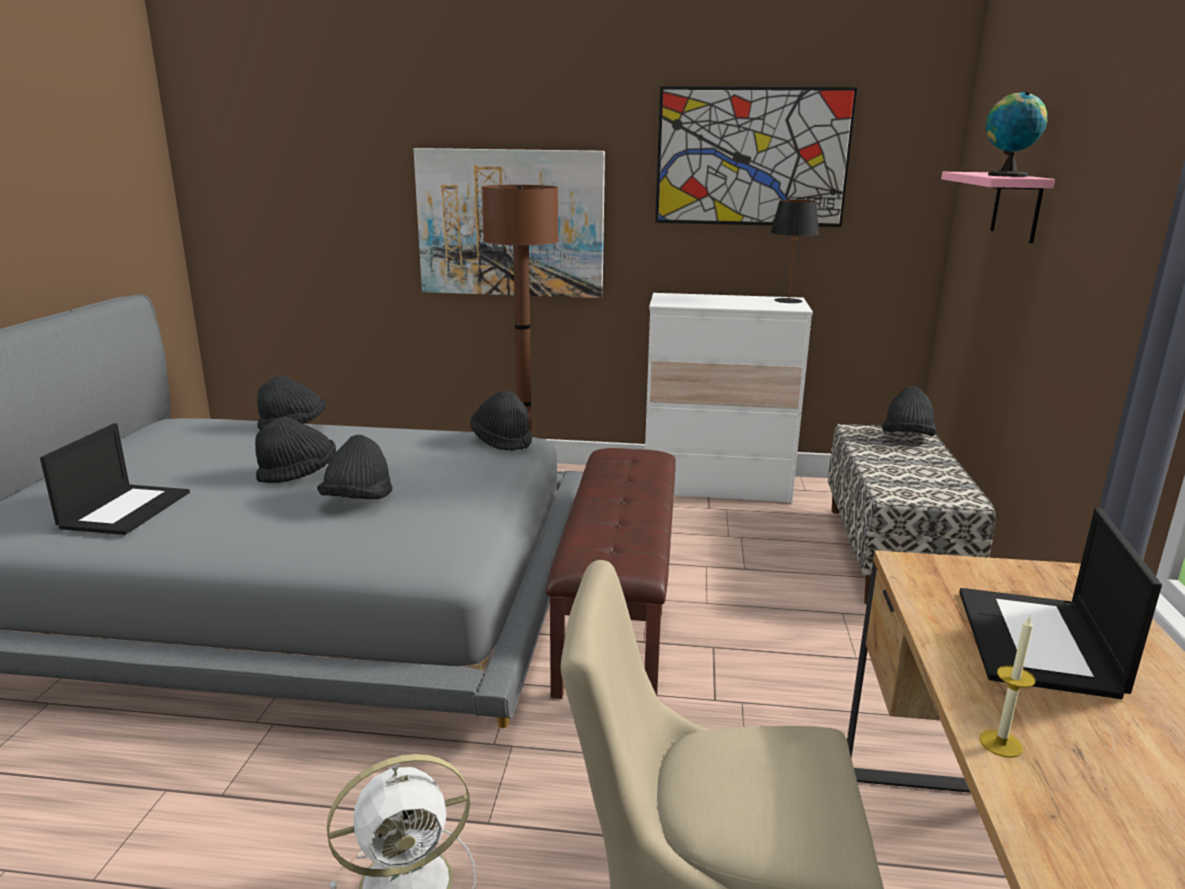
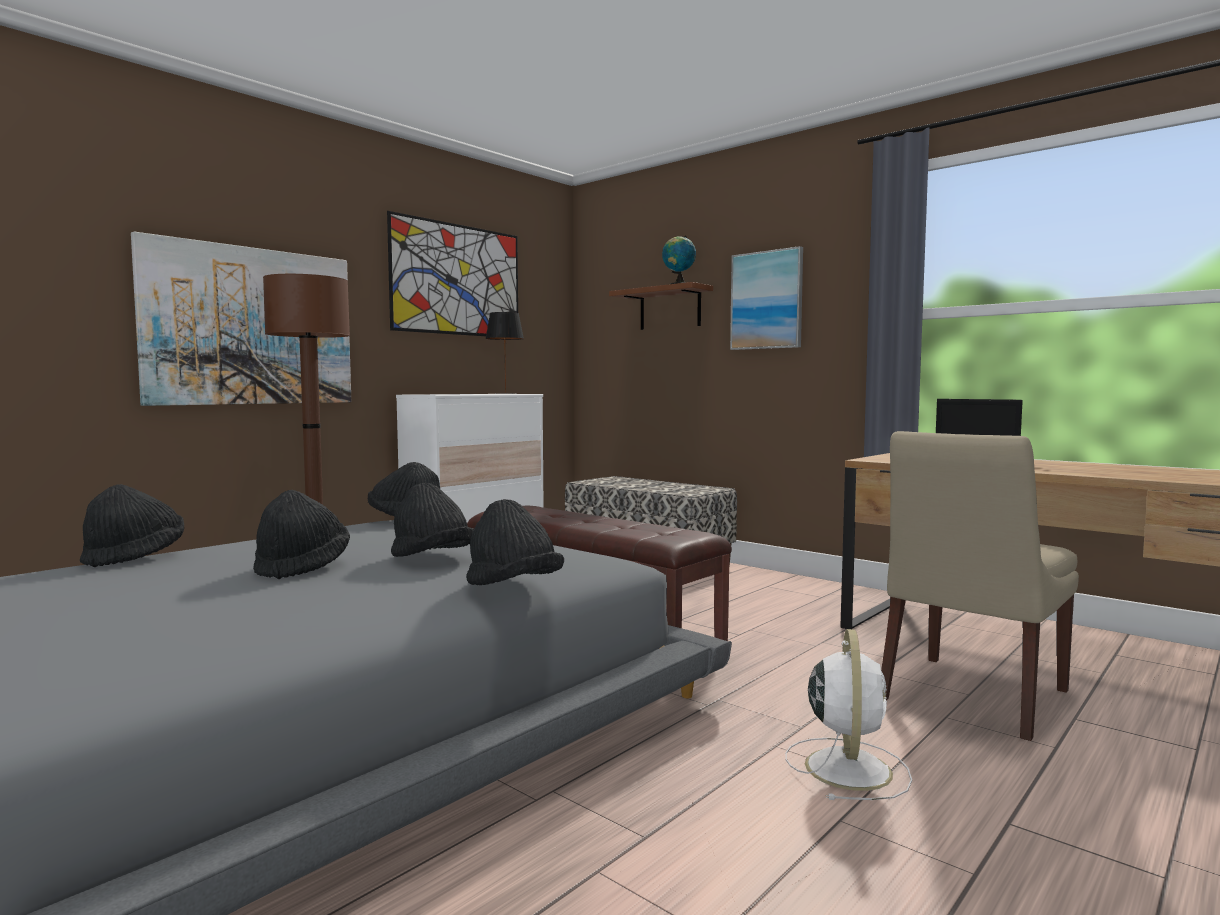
camera: 55 degrees left, 15 degrees down
laptop [40,423,190,535] -> none
black hat [882,386,937,436] -> black hat moved to [467,499,564,585]
pink shelf [941,172,1055,243] -> brown shelf [609,282,713,330]
candle [979,616,1036,758] -> none
none -> picture [730,246,803,350]

